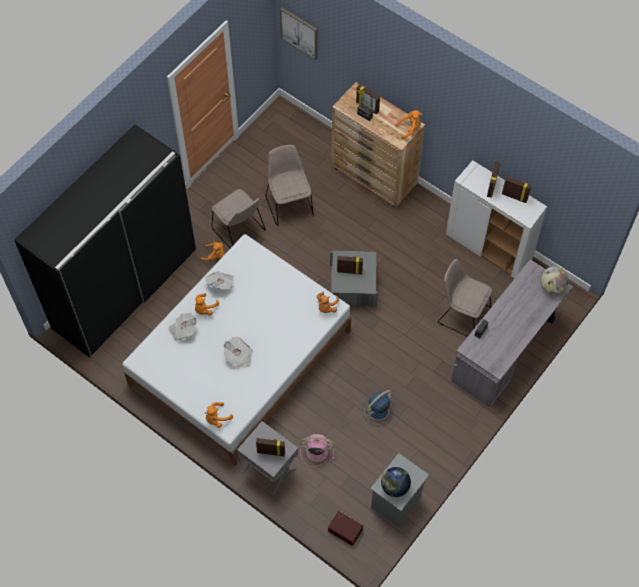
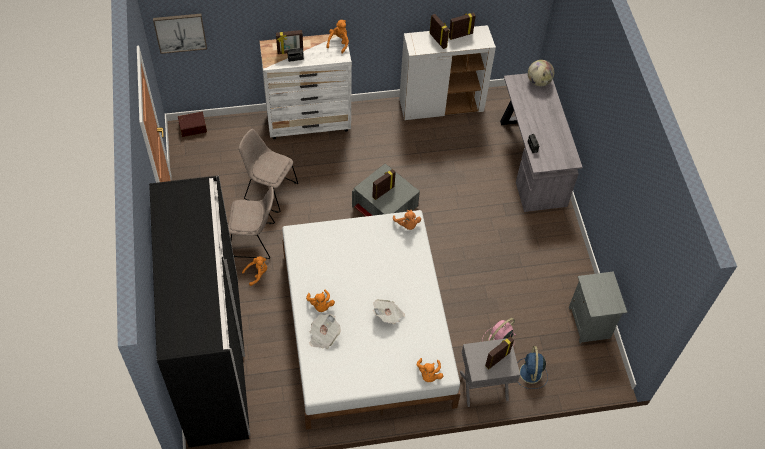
camera: 50 degrees left, 5 degrees down
newspaper [205,271,234,290] -> none
brown storage box [328,510,363,546] -> brown storage box moved to [178,111,207,137]
brown dresser [331,82,425,207] -> white dresser [260,34,352,139]
blue fan [362,390,395,427] -> blue fan moved to [517,346,548,389]
globe [381,467,411,497] -> none
beige chair [438,259,492,337] -> none

